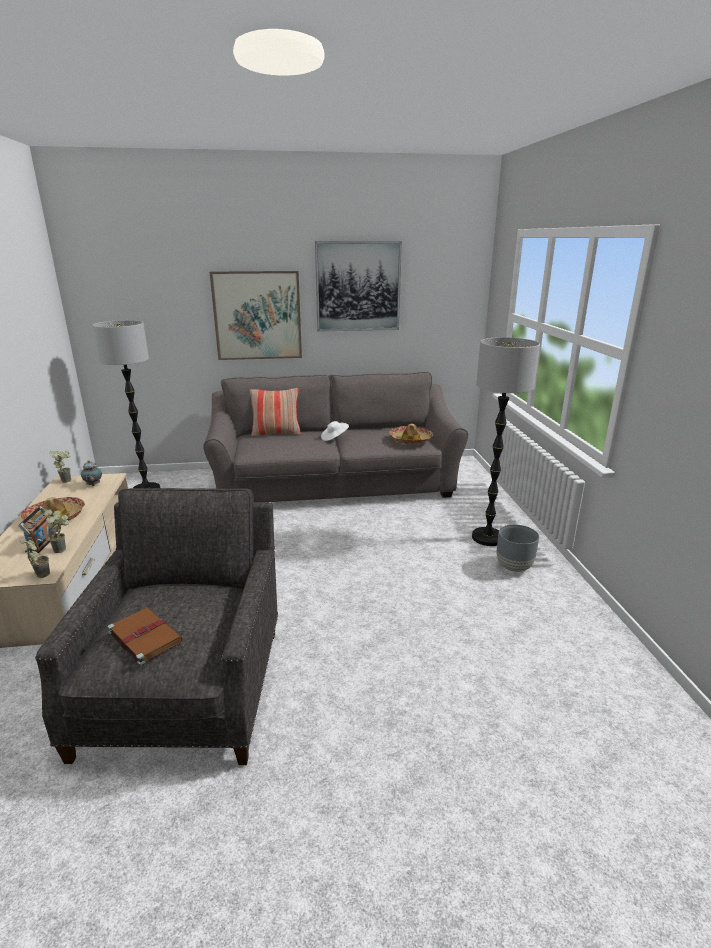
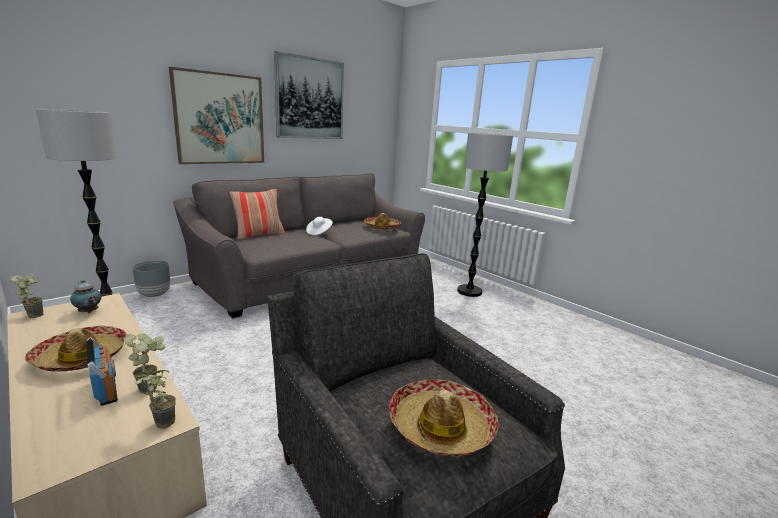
camera: 35 degrees left, 5 degrees down
brown book [107,608,183,665] -> hat [389,379,499,457]
grey planter [497,524,539,572] -> grey planter moved to [132,261,170,297]

